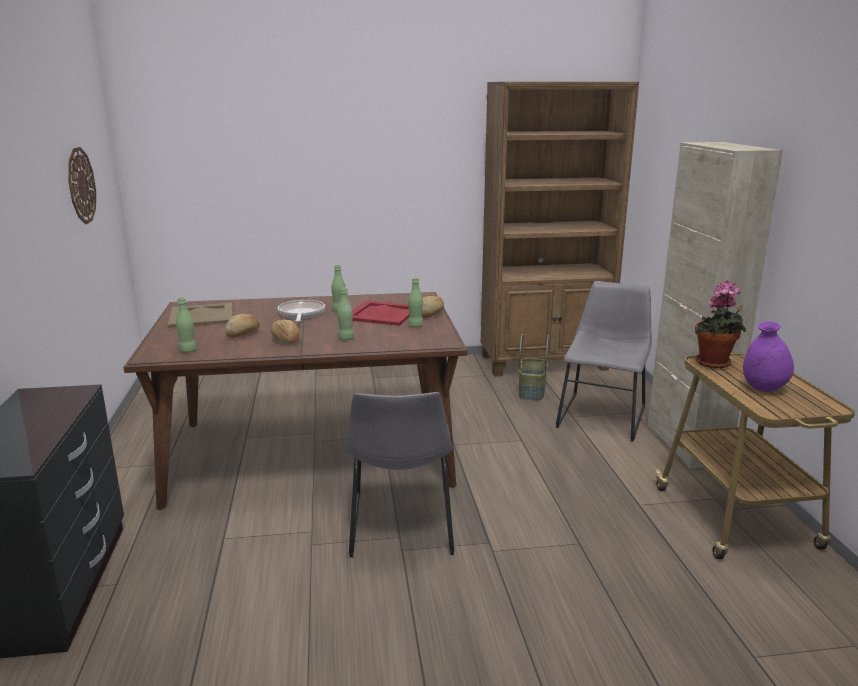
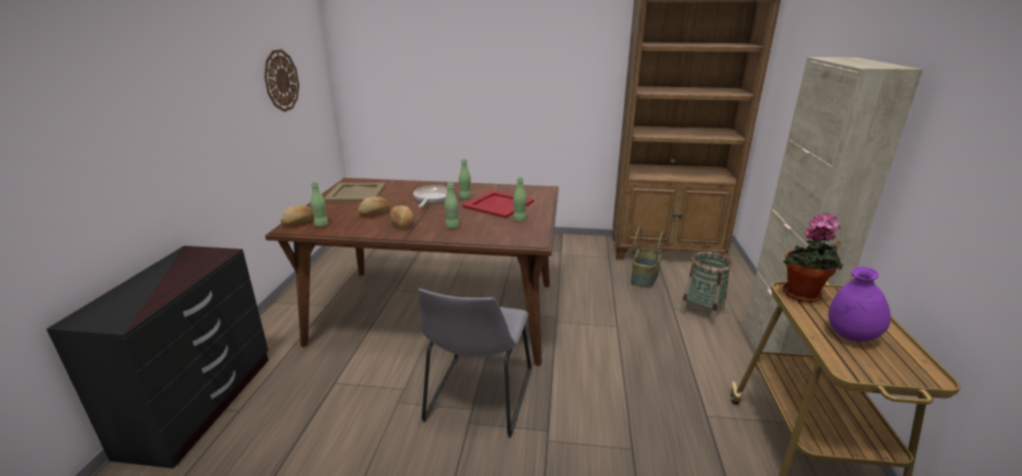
camera: 15 degrees right, 5 degrees up
bread [422,296,444,318] -> bread moved to [281,205,314,227]
grey chair [556,281,652,441] -> basket [680,251,732,324]

